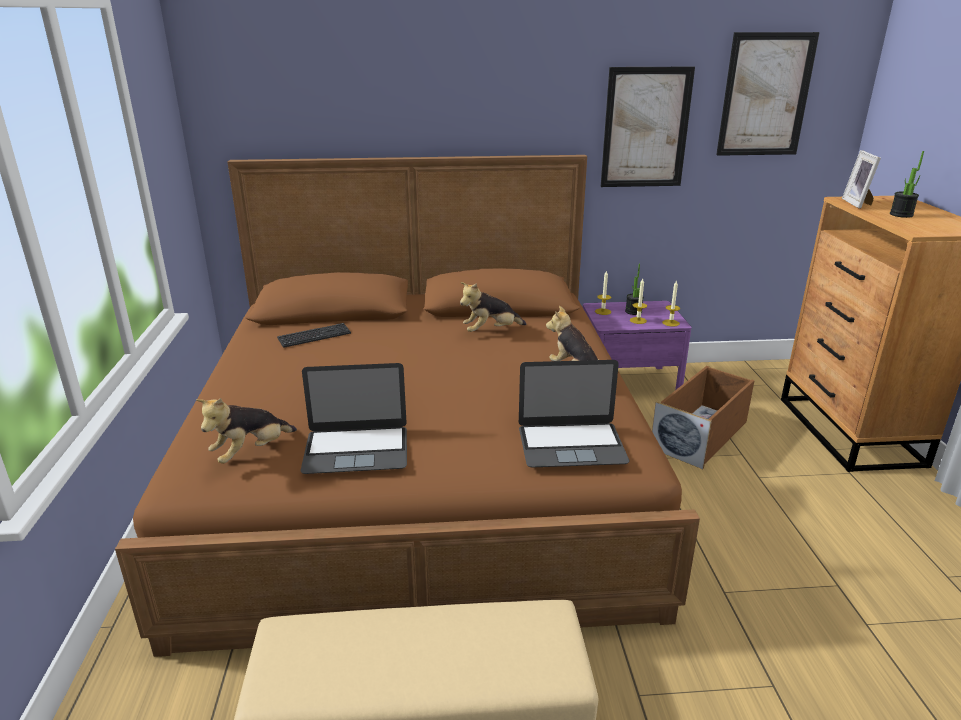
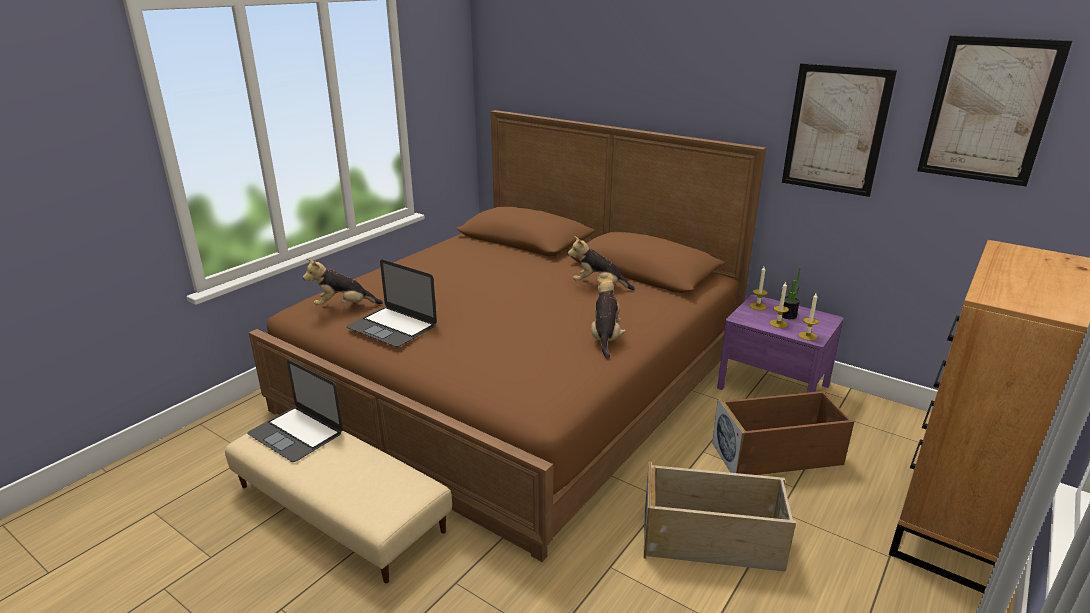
camera: 40 degrees right, 0 degrees up
keyboard [277,323,351,348] -> none
laptop [519,360,629,468] -> laptop moved to [247,360,343,462]
picture frame [842,150,881,209] -> none
potted plant [890,151,924,218] -> none
none -> beige storage box [644,462,796,572]

